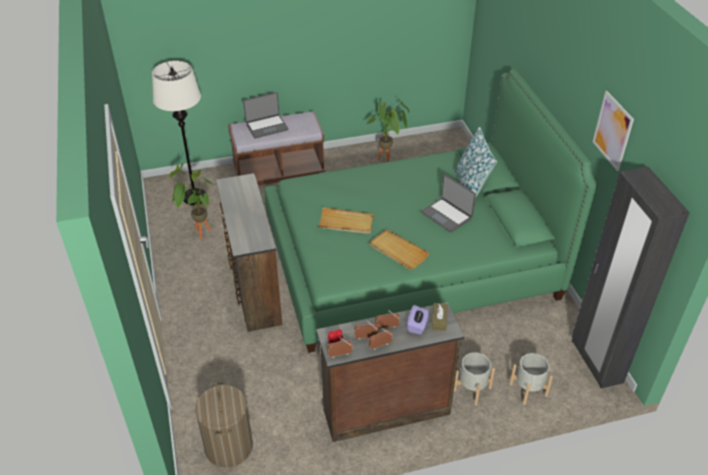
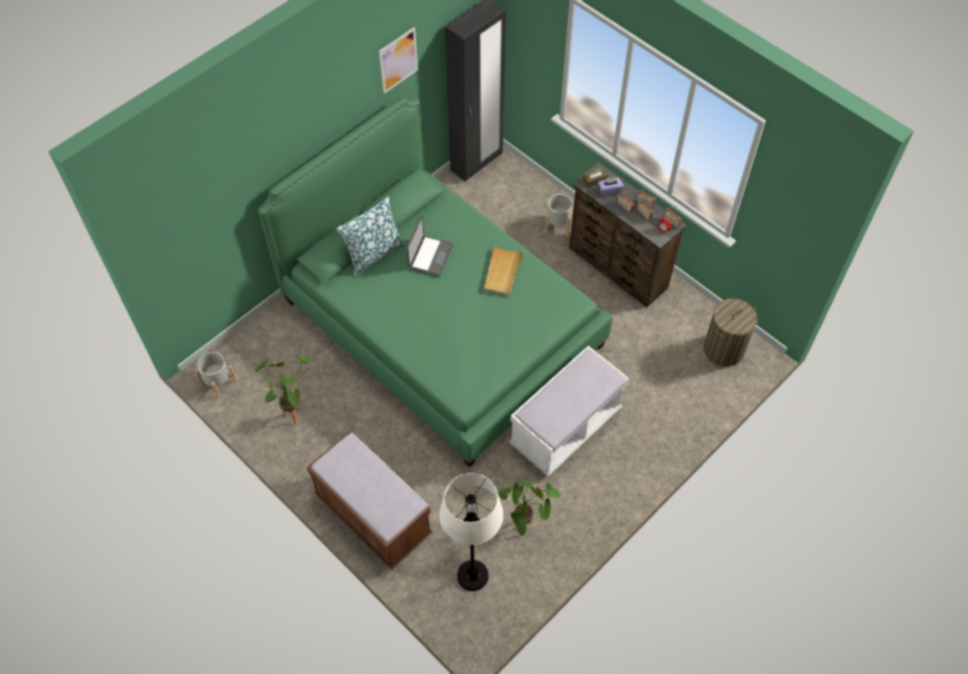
camera: 120 degrees left, 15 degrees up
brown dresser [216,173,283,332] -> white bench [510,346,629,477]
laptop [243,92,288,138] -> none
beige tray [318,208,374,234] -> none
grey planter [509,353,553,405] -> grey planter moved to [195,352,237,398]

